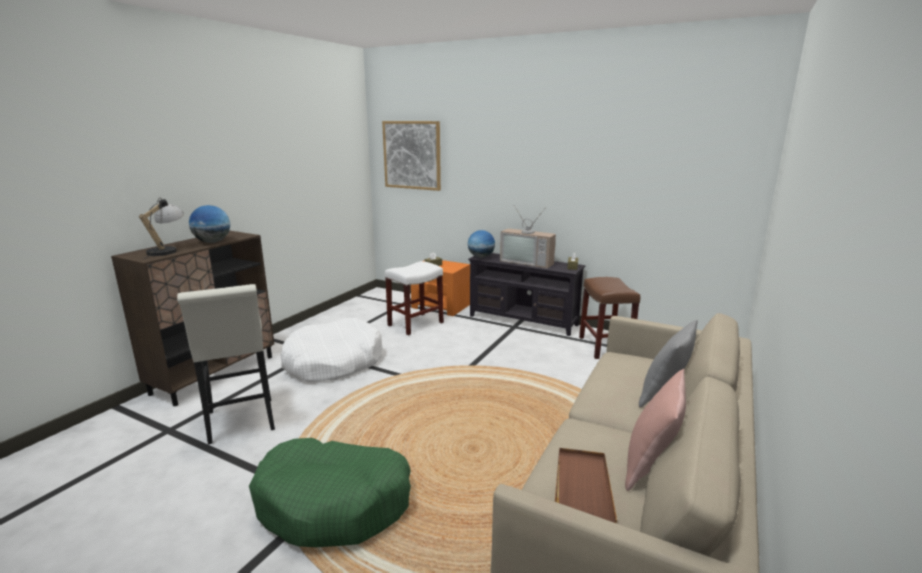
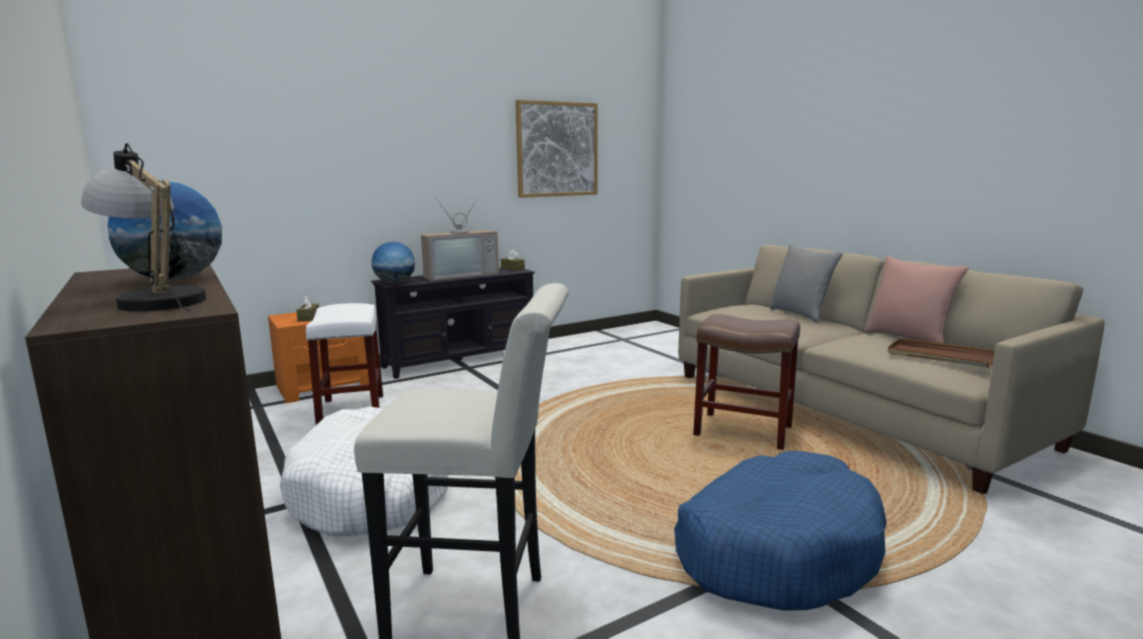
camera: 60 degrees left, 5 degrees down
green dog bed [249,438,411,547] -> blue dog bed [674,451,887,611]
picture [382,121,441,191] -> picture moved to [515,100,597,198]
brown stool [579,277,640,359] -> brown stool moved to [693,314,800,450]

